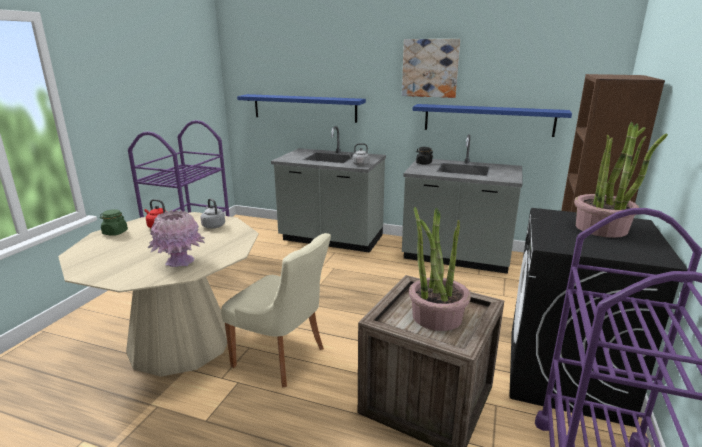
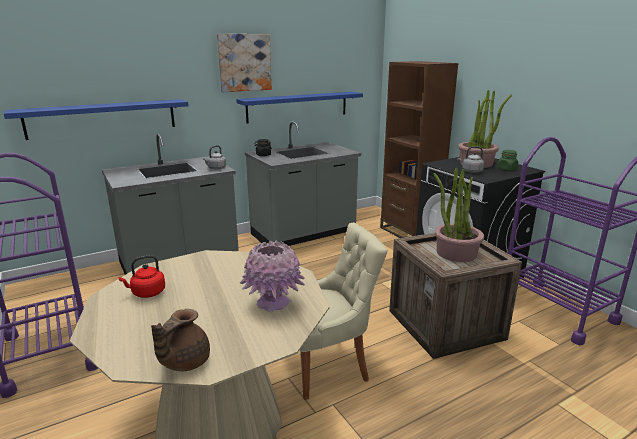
camera: 50 degrees left, 0 degrees up
green jar [100,209,128,235] -> green jar moved to [497,150,518,171]
grey kettle [200,198,225,229] -> grey kettle moved to [457,146,484,173]
none -> brown teapot [151,309,210,371]

